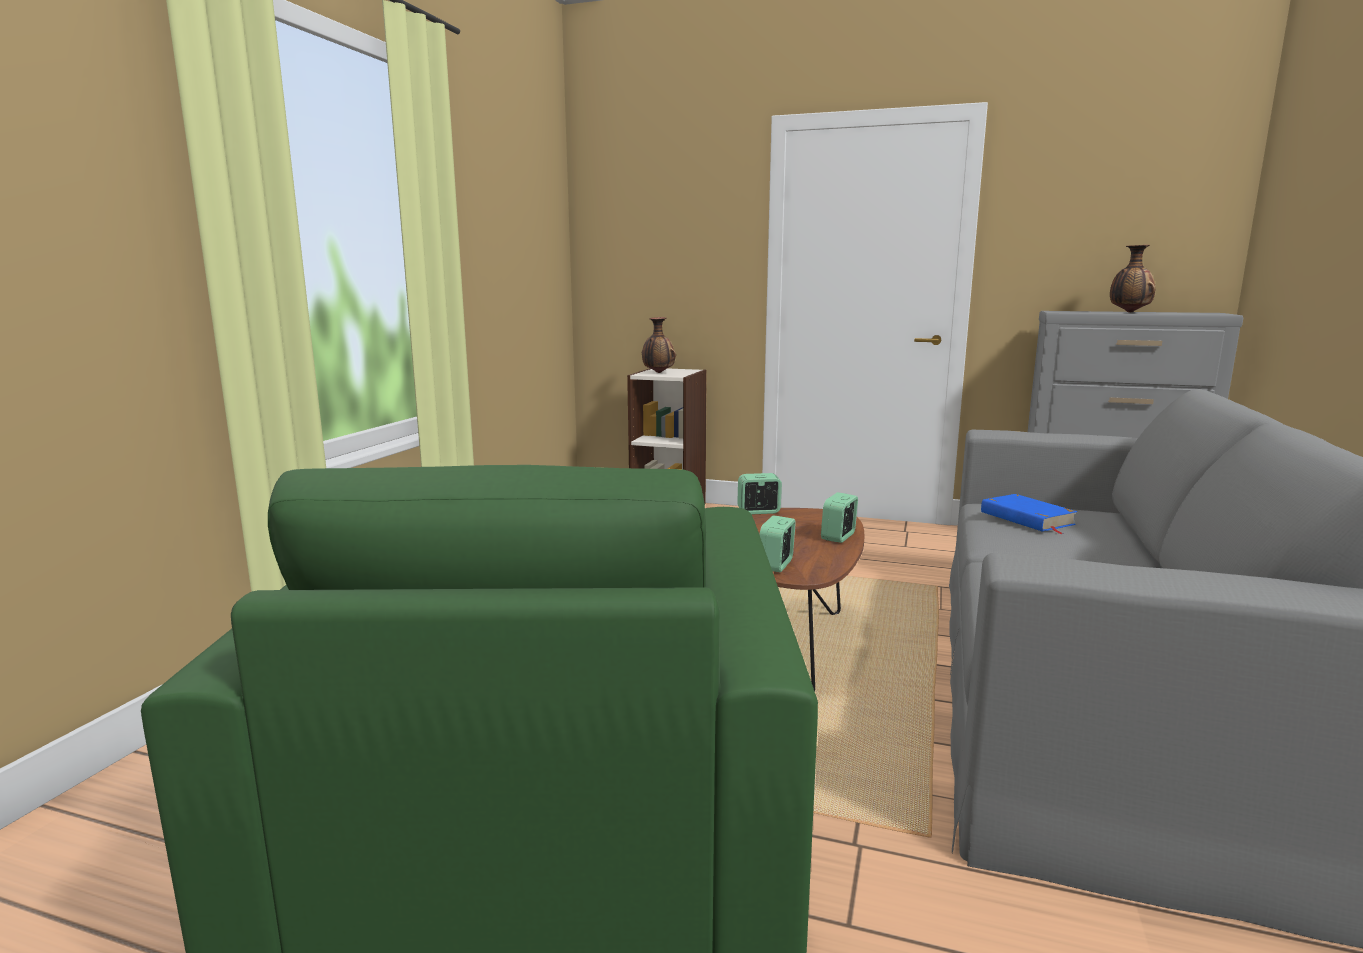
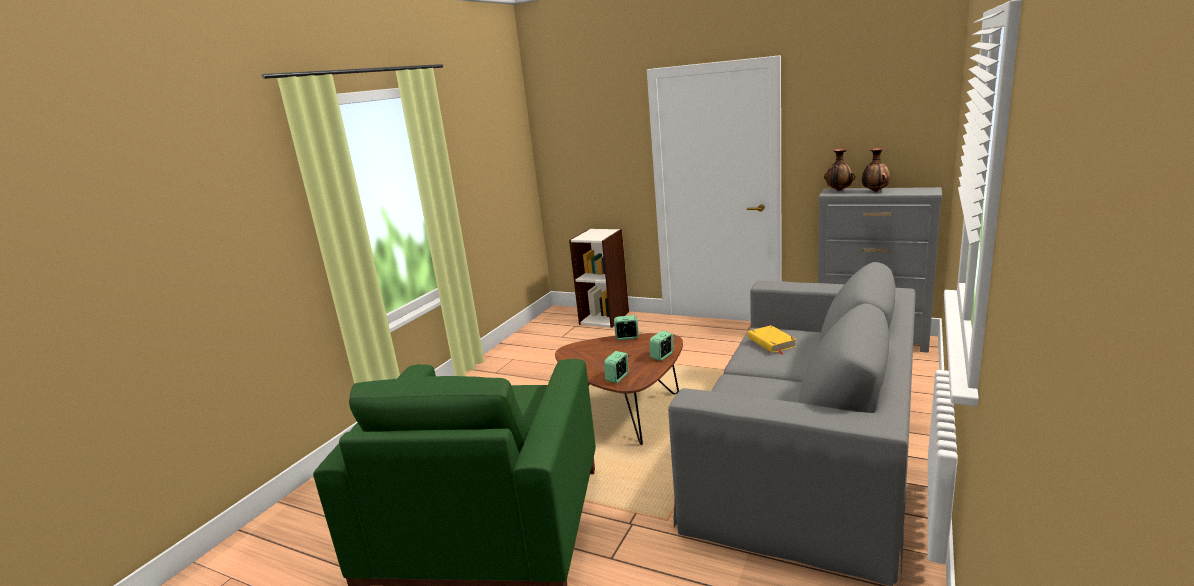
camera: 10 degrees right, 5 degrees up
vase [642,317,676,373] -> vase moved to [824,148,855,191]
blue book [981,494,1078,534] -> yellow book [747,325,797,354]

